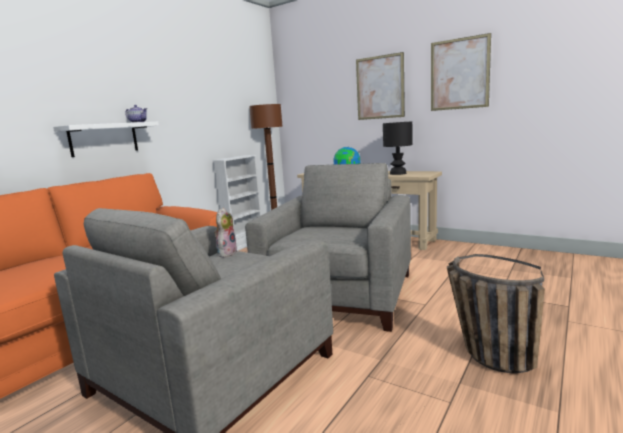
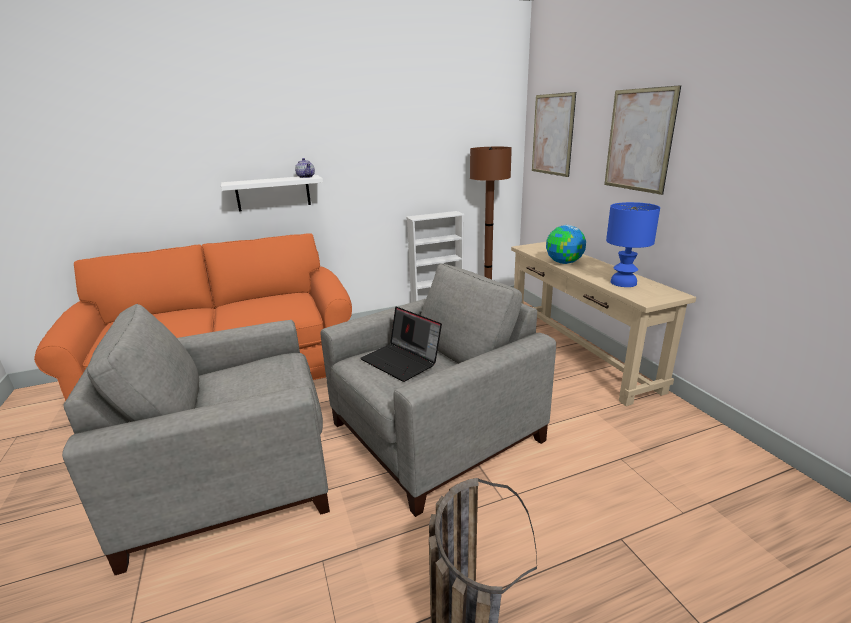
camera: 35 degrees right, 10 degrees up
plush toy [214,208,238,257] -> none
black table lamp [383,121,413,175] -> blue table lamp [606,202,660,287]
picture [431,33,491,111] -> picture moved to [532,92,576,177]
none -> laptop [360,307,442,382]

